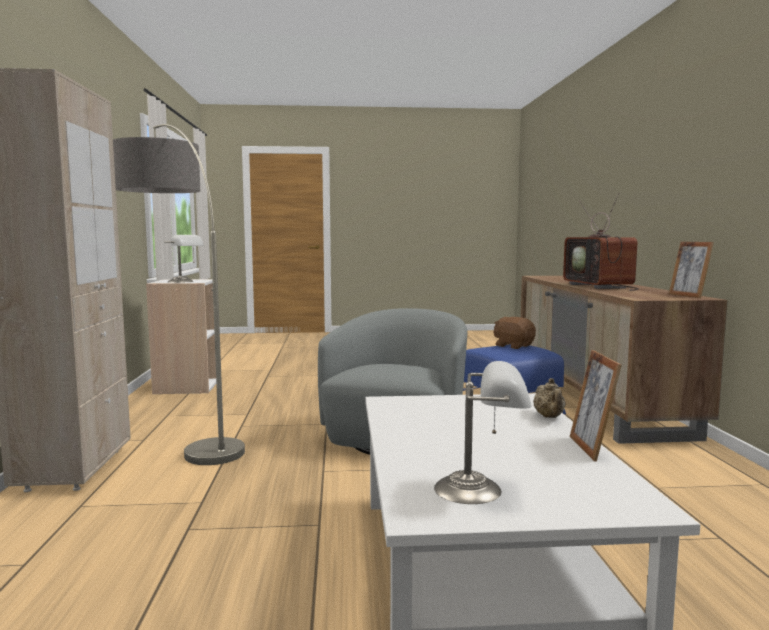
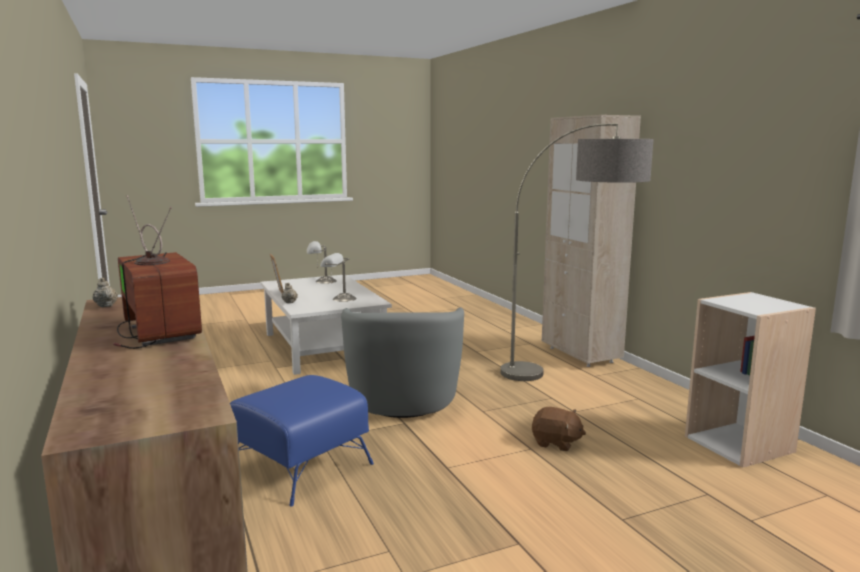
camera: 160 degrees right, 5 degrees up
white table lamp [164,235,204,283] -> white table lamp moved to [320,253,356,302]
brown plush toy [494,317,536,349] -> brown plush toy moved to [532,407,586,451]
picture frame [669,242,714,298] -> beige teapot [92,277,118,307]

